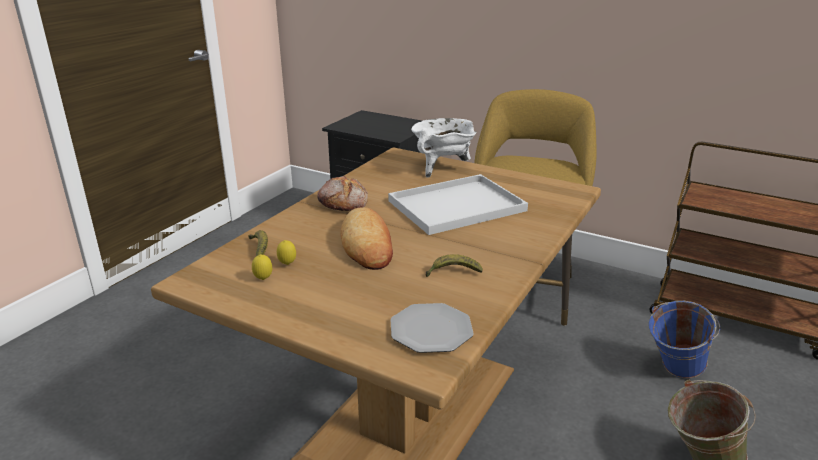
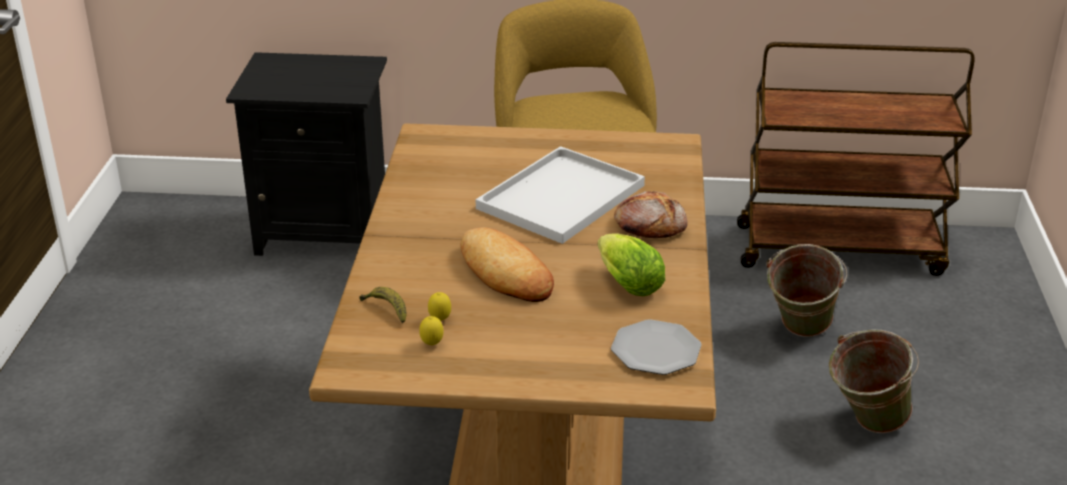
camera: 25 degrees left, 5 degrees up
bread [317,176,368,211] -> bread moved to [614,191,688,238]
white cooking pot [411,118,477,178] -> none
banana [426,254,483,277] -> lettuce [598,233,665,296]
blue bucket [649,301,720,379] -> green bucket [766,244,847,337]

